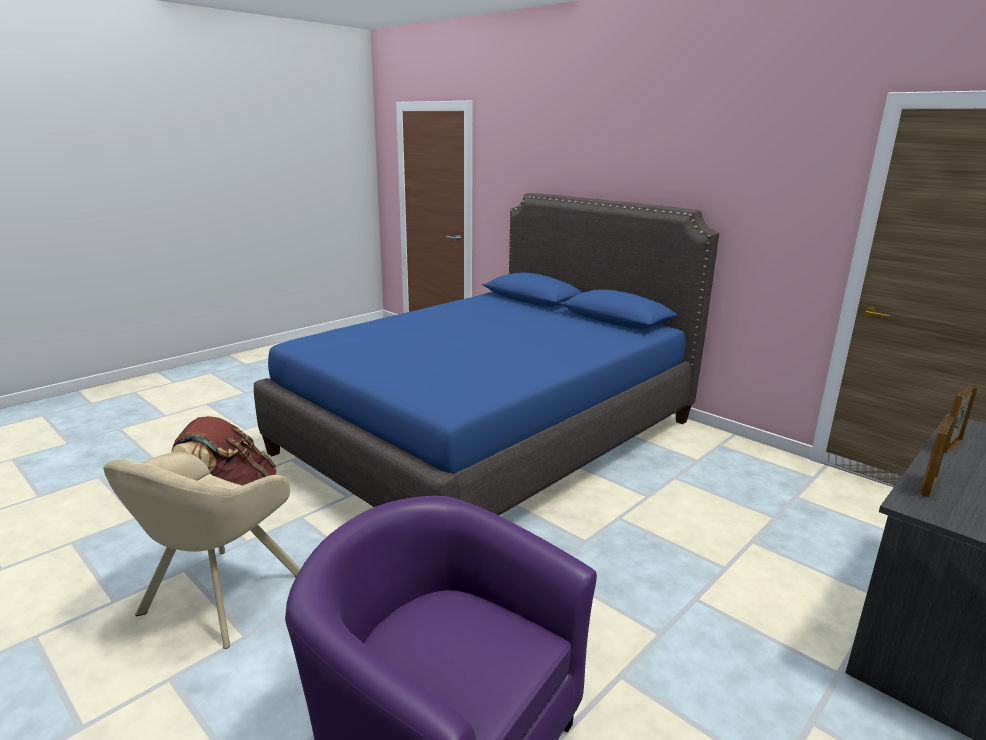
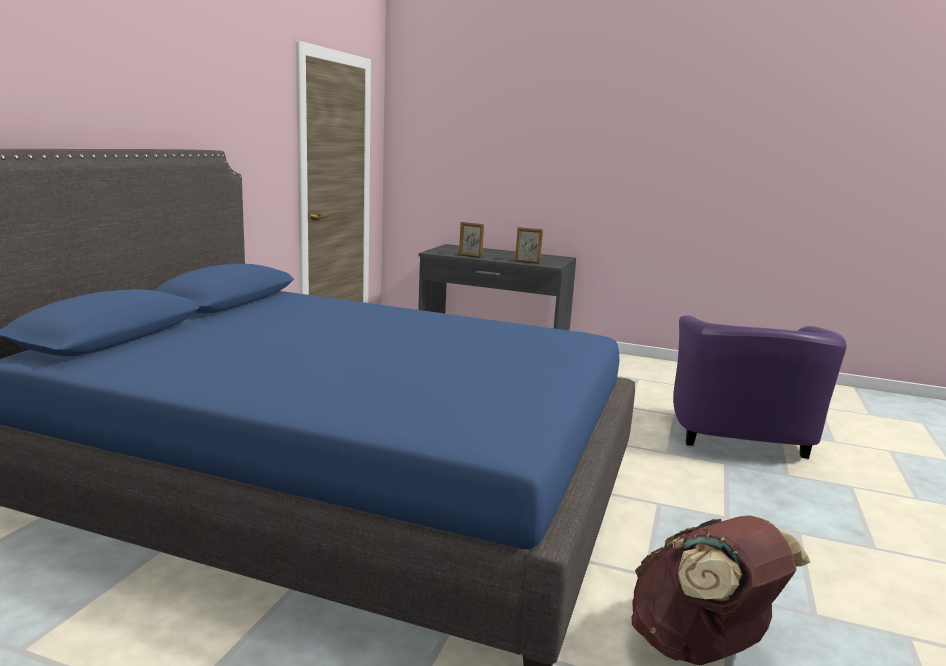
camera: 115 degrees left, 5 degrees down
beige armchair [103,452,301,649] -> none

